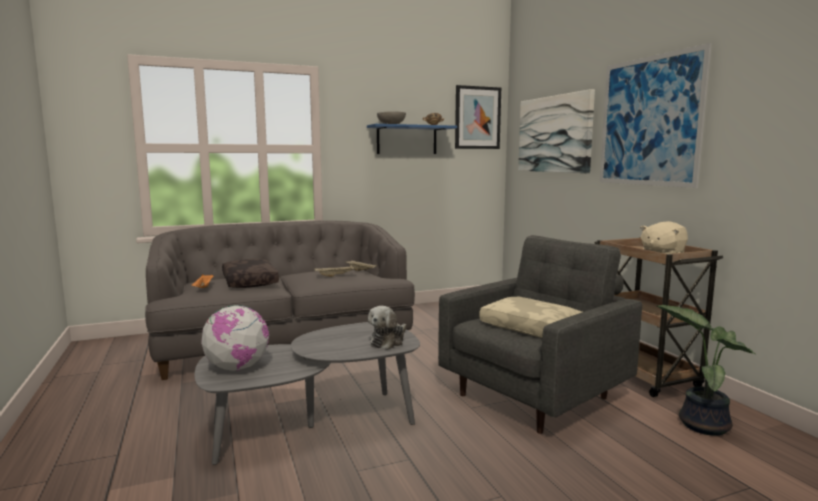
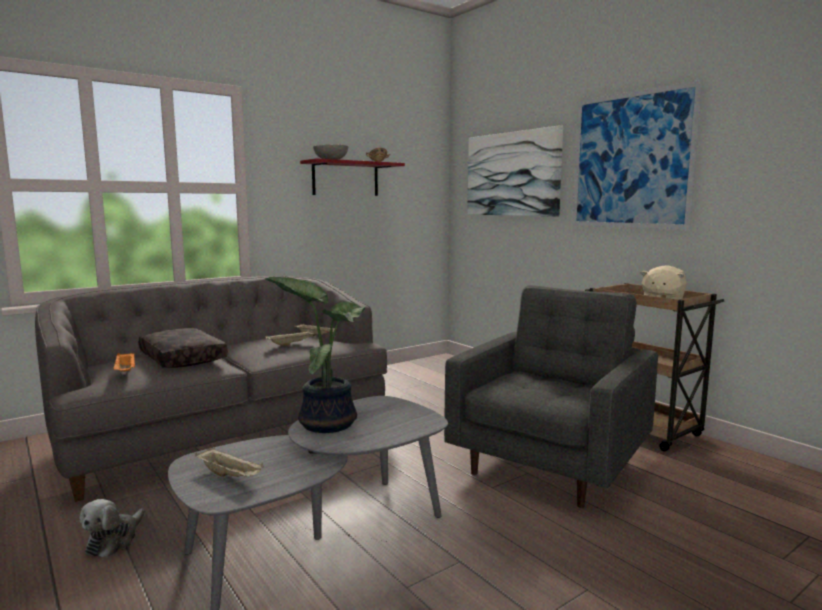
camera: 15 degrees left, 0 degrees up
globe [201,305,269,371] -> beige tray [195,448,264,477]
blue shelf [367,124,457,154] -> red shelf [300,158,405,196]
plush toy [368,306,406,350] -> plush toy moved to [79,499,145,558]
picture [455,85,501,149] -> none
beige pillow [479,297,582,338] -> none
potted plant [657,305,755,436] -> potted plant moved to [264,276,365,433]

